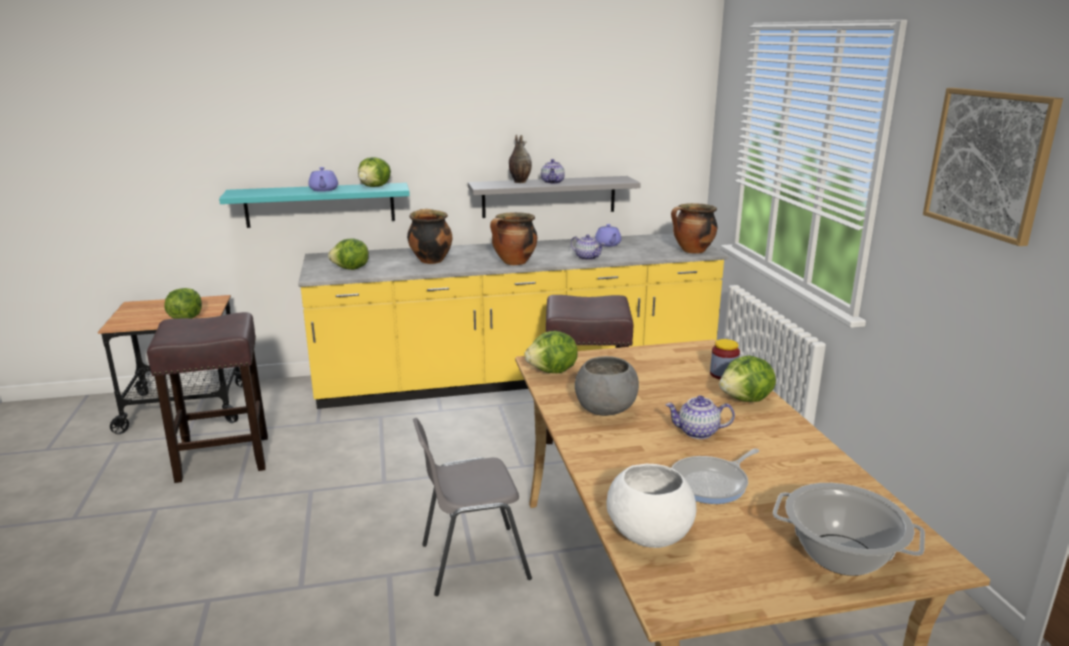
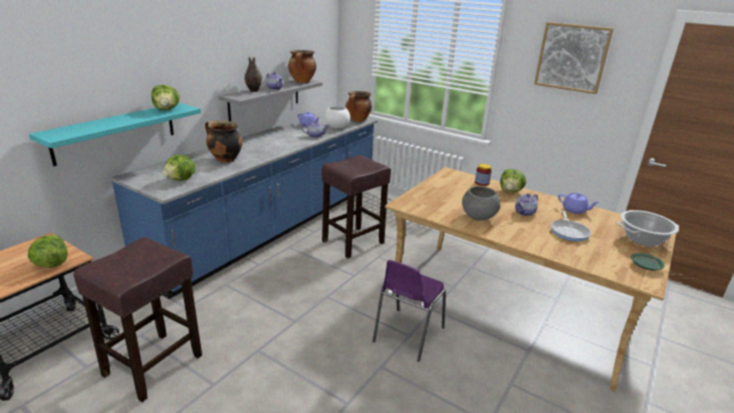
camera: 45 degrees left, 5 degrees up
yellow counter [298,233,728,409] -> blue counter [110,112,378,299]
purple teapot [308,167,338,192] -> purple teapot moved to [558,193,600,214]
grey chair [413,418,532,596] -> purple chair [373,260,446,362]
cooking pot [490,212,537,265] -> cooking pot moved to [288,50,316,83]
lettuce [525,331,578,373] -> none
white bowl [606,464,696,548] -> white bowl moved to [324,106,350,128]
none -> green plate [631,253,665,271]

